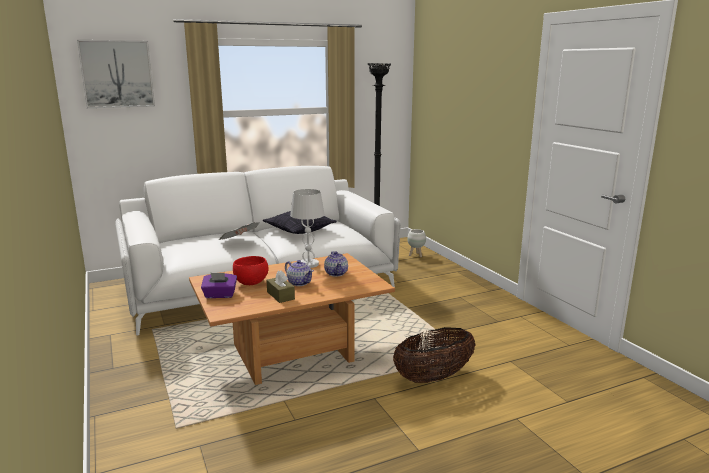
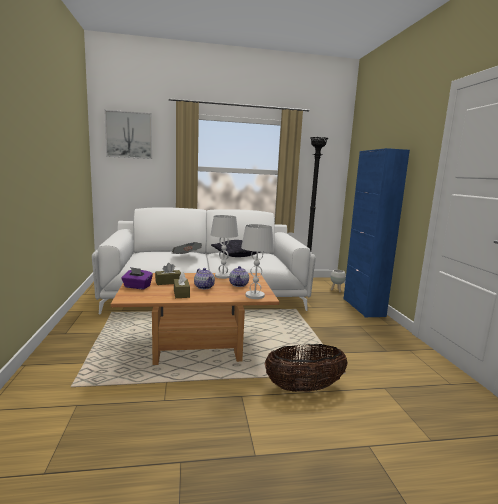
camera: 15 degrees right, 5 degrees down
red bowl [233,256,269,285] -> brown tissue box [155,263,181,285]
none -> white table lamp [241,224,274,299]
none -> blue cabinet [344,148,410,317]

